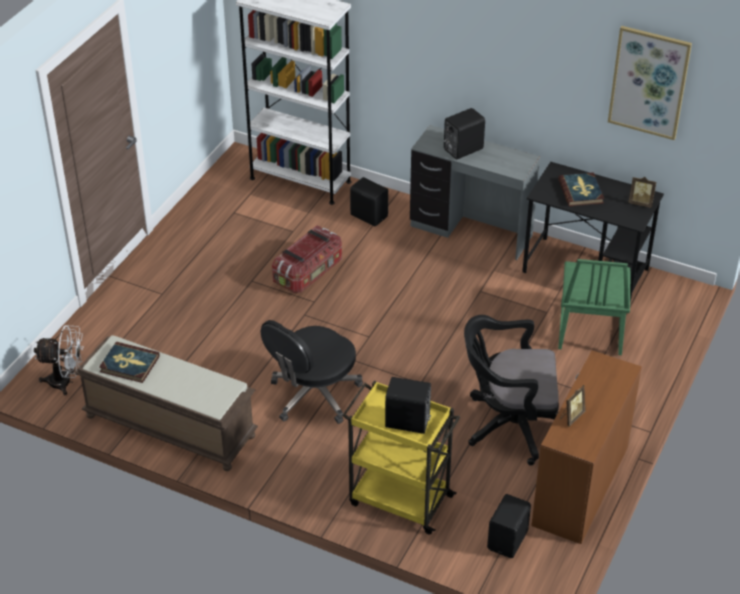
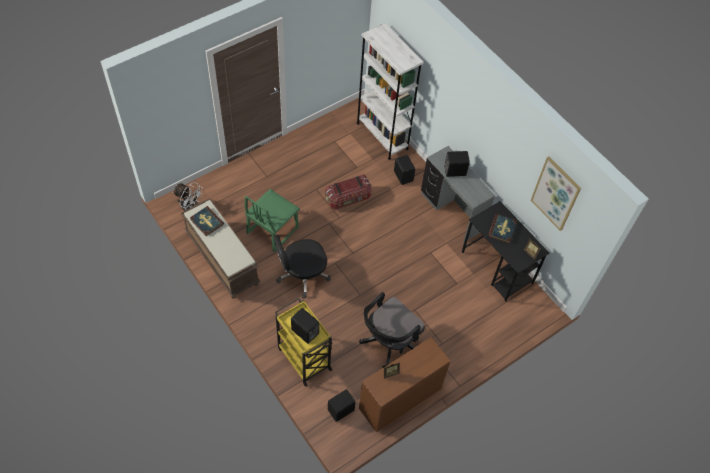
camera: 25 degrees right, 15 degrees up
black office chair [464,315,559,465] -> black office chair turned 75 degrees counterclockwise [359,292,425,368]
green chair [558,259,630,355] -> green chair moved to [244,189,300,252]

